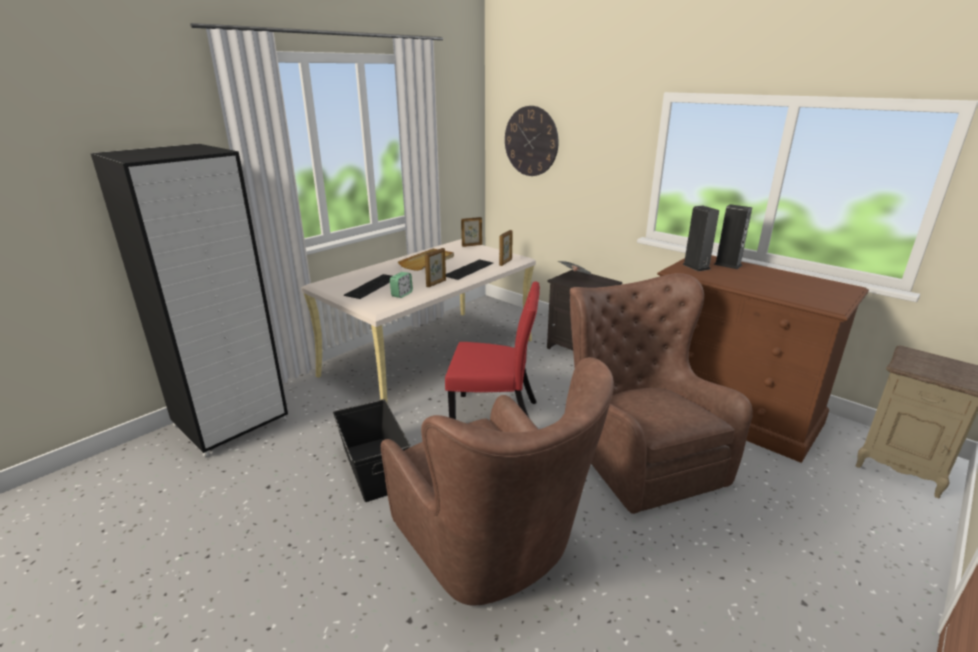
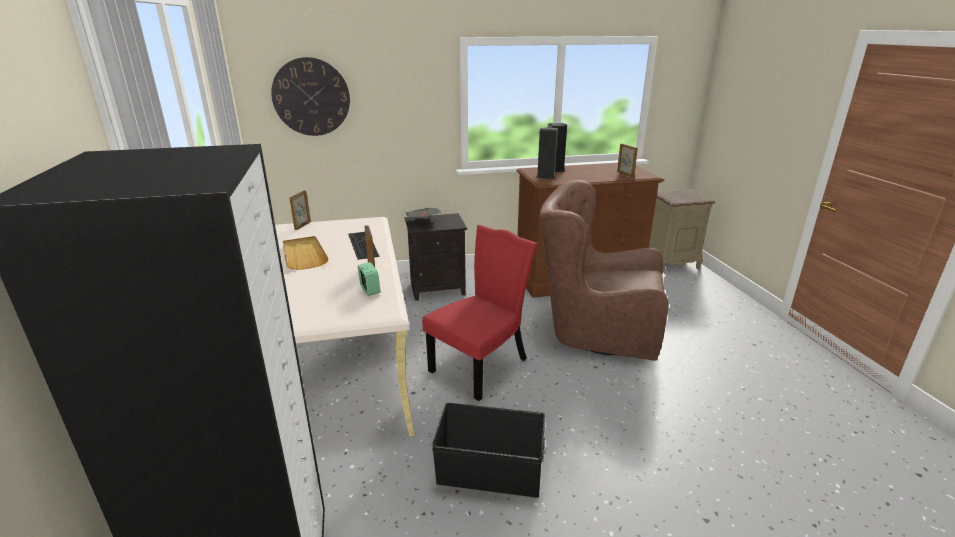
camera: 55 degrees left, 0 degrees up
keyboard [344,274,392,299] -> none
brown armchair [381,357,614,606] -> none
picture frame [499,230,513,266] -> picture frame moved to [617,144,638,178]

